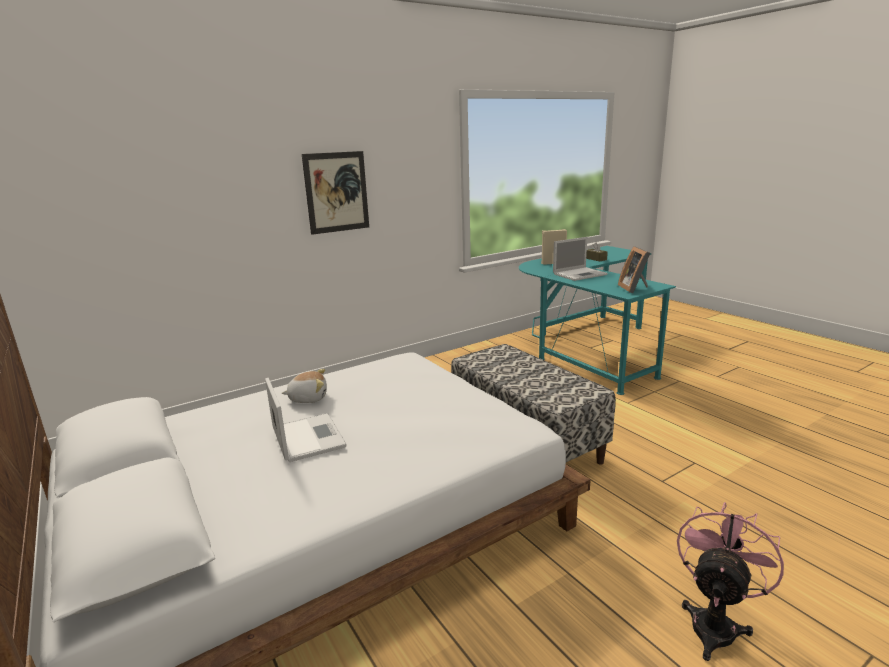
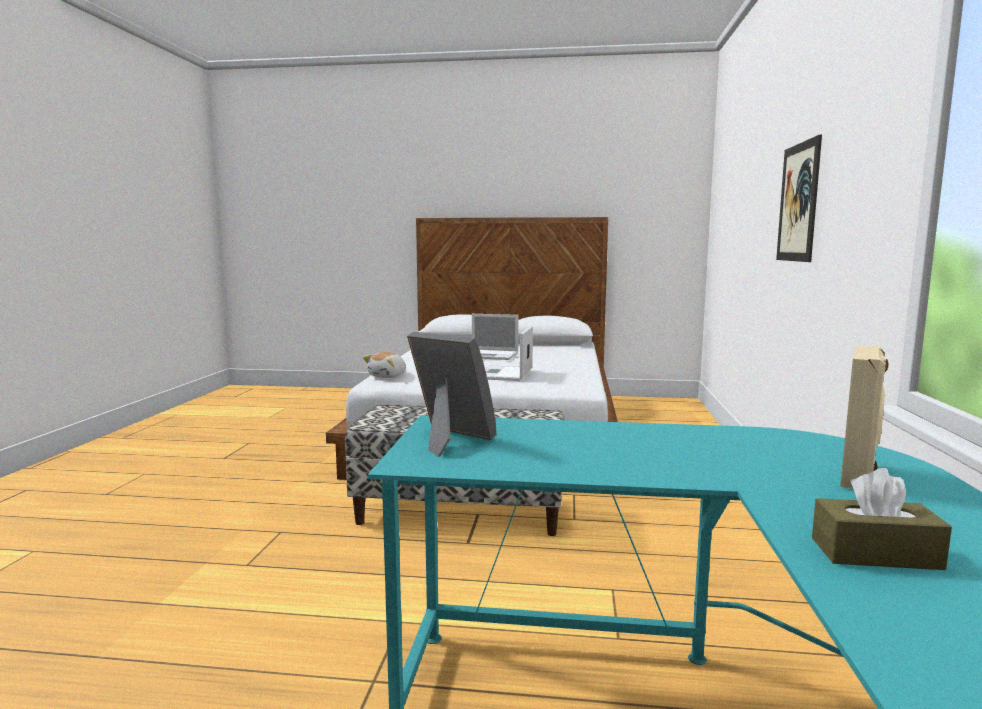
camera: 130 degrees right, 10 degrees down
plush toy [282,369,327,403] -> plush toy moved to [363,352,406,378]
laptop [553,237,608,281] -> laptop moved to [485,326,533,381]
pink fan [677,502,784,661] -> none

